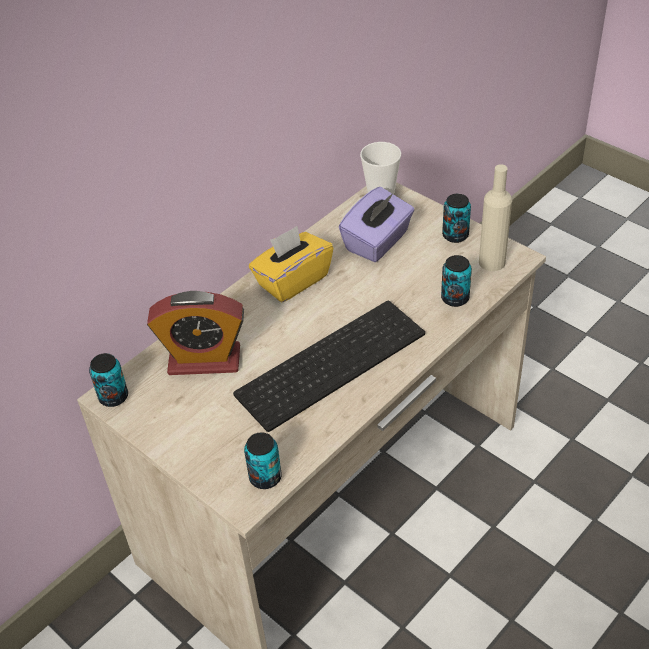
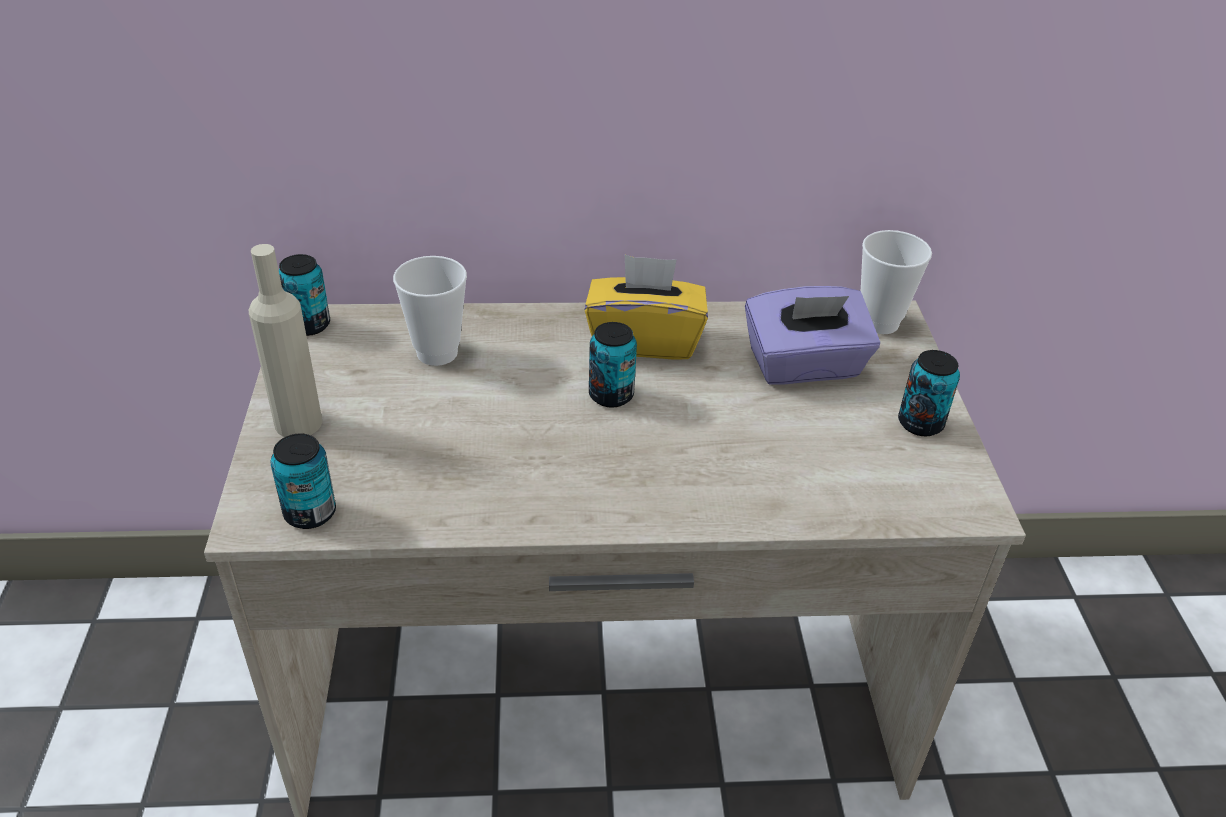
camera: 40 degrees right, 5 degrees down
alarm clock [147,291,244,375] -> cup [393,256,467,366]
keyboard [233,301,425,432] -> none
can [441,255,472,307] -> can moved to [589,322,637,408]
beige bottle [479,164,512,271] -> beige bottle moved to [249,244,322,437]

